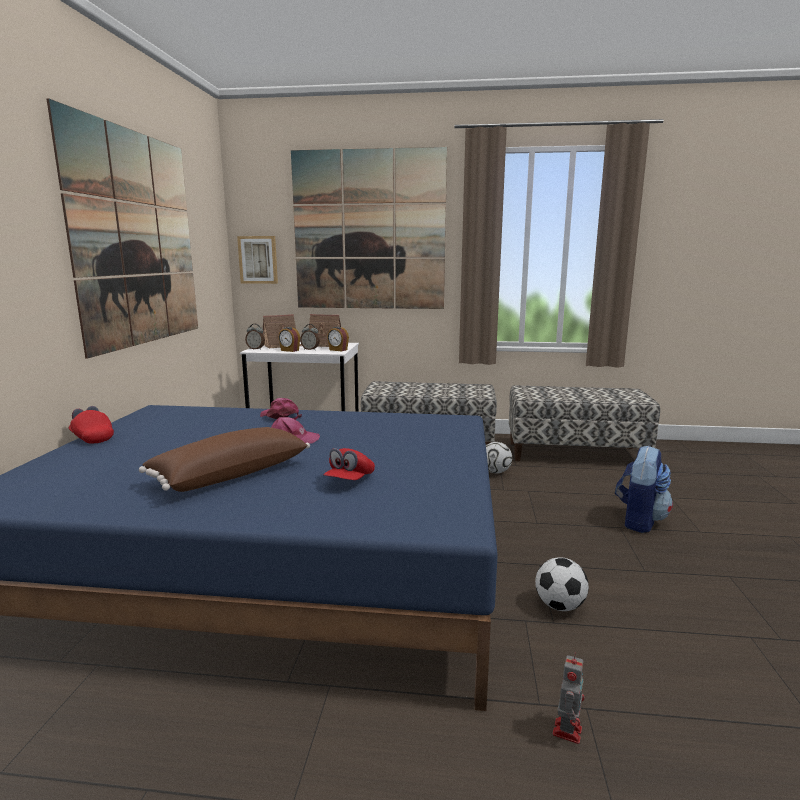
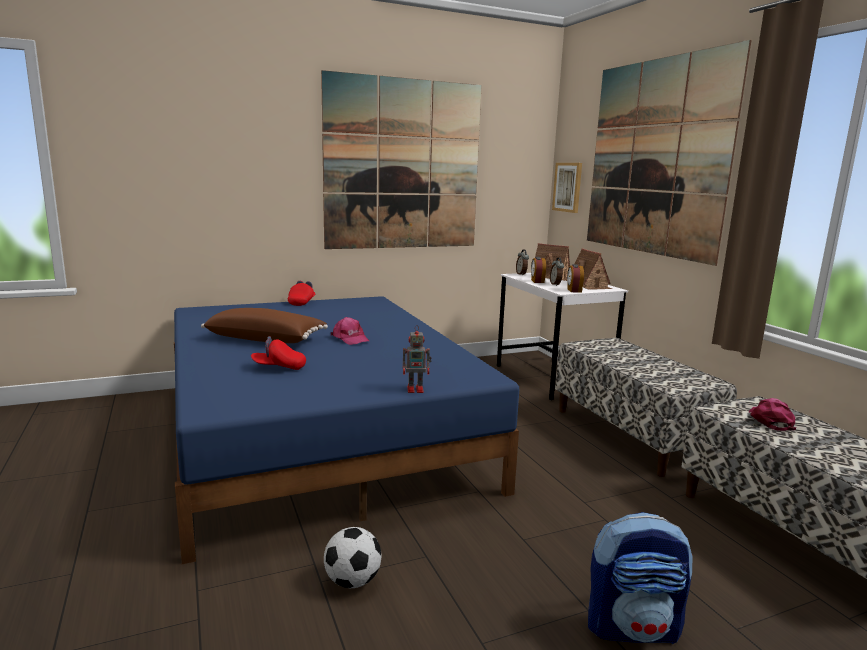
camera: 60 degrees right, 0 degrees up
pink cap [260,398,302,420] -> pink cap moved to [749,398,796,431]
football [486,442,512,473] -> none
toy robot [553,653,585,744] -> toy robot moved to [403,325,431,393]

